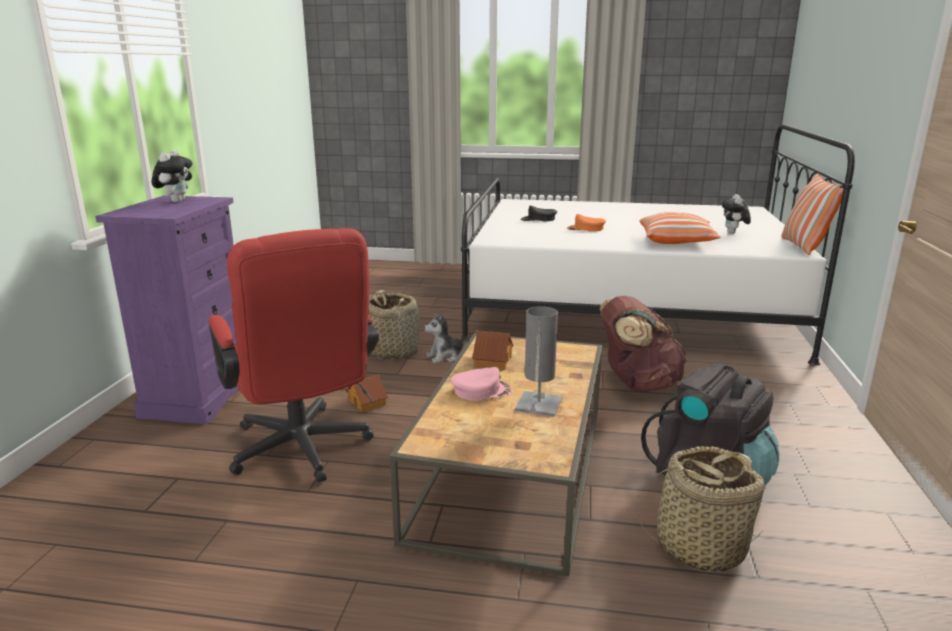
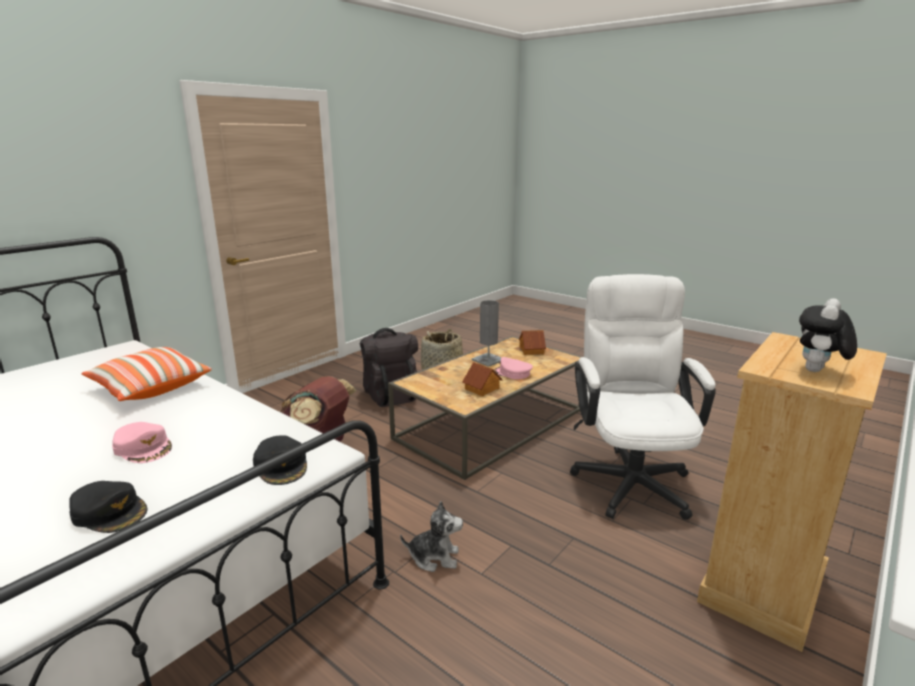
camera: 150 degrees left, 0 degrees up
purple dresser [95,195,239,424] -> beige dresser [697,332,887,652]
red office chair [209,228,379,482] -> white office chair [570,274,716,520]
toy house [346,374,388,412] -> toy house moved to [519,330,546,355]
basket [368,290,420,360] -> none
orange cap [567,214,606,232] -> pink cap [112,422,172,463]
plush toy [722,194,751,234] -> none
pillow [782,173,844,255] -> none
none -> black cap [253,435,307,485]

